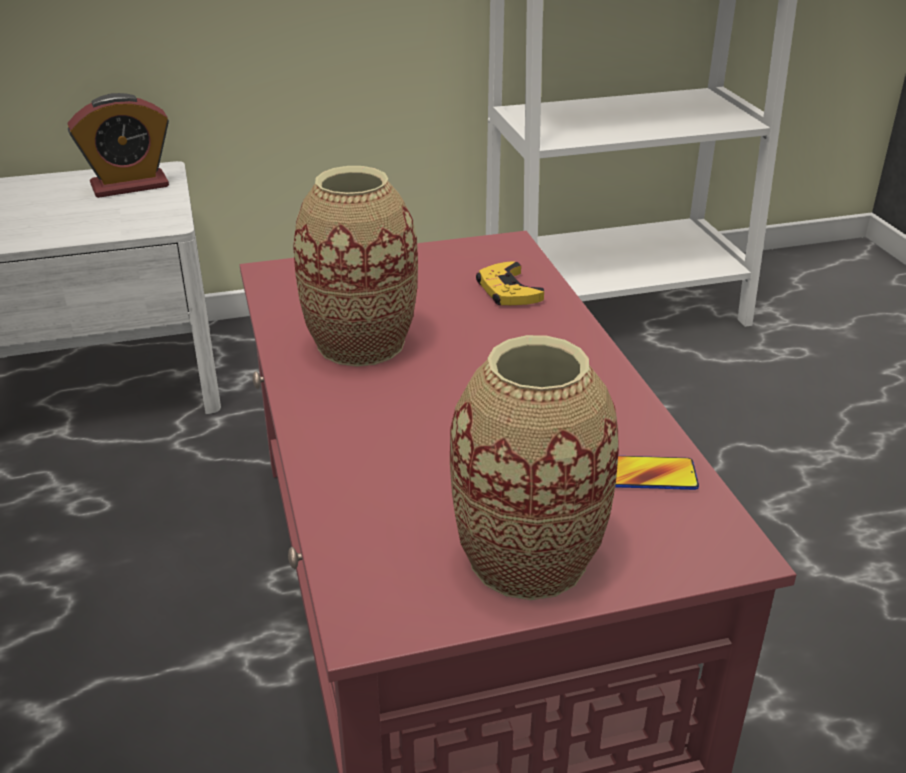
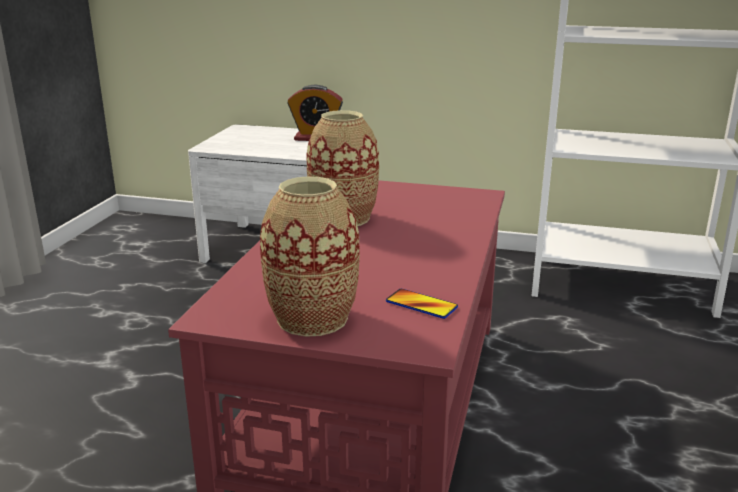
camera: 30 degrees right, 10 degrees down
yellow game controller [476,261,544,305] -> none

